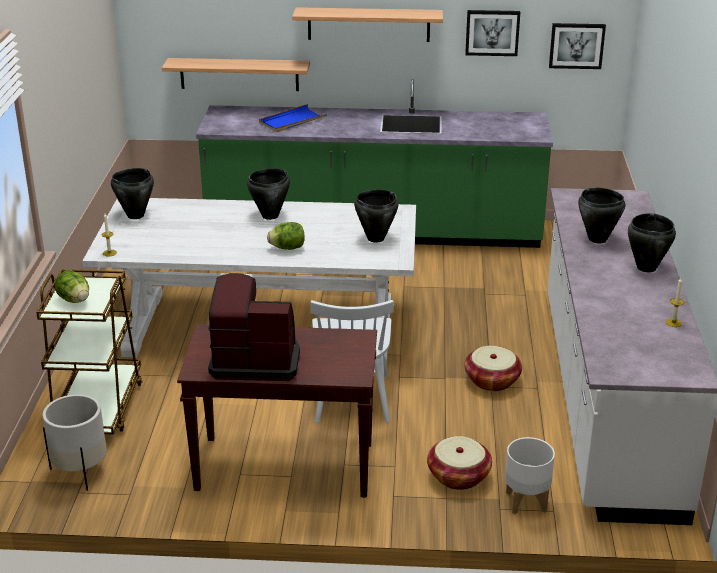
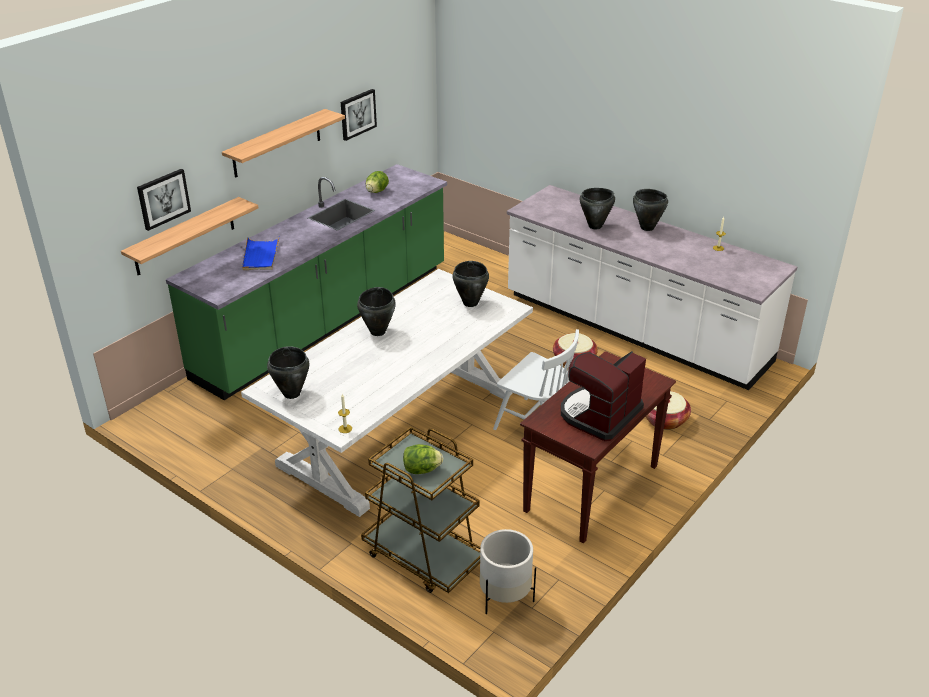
camera: 55 degrees left, 5 degrees up
lettuce [267,222,304,250] -> lettuce moved to [366,171,389,193]
white planter [505,437,555,515] -> none
picture [549,23,606,69] -> picture moved to [137,169,191,231]

